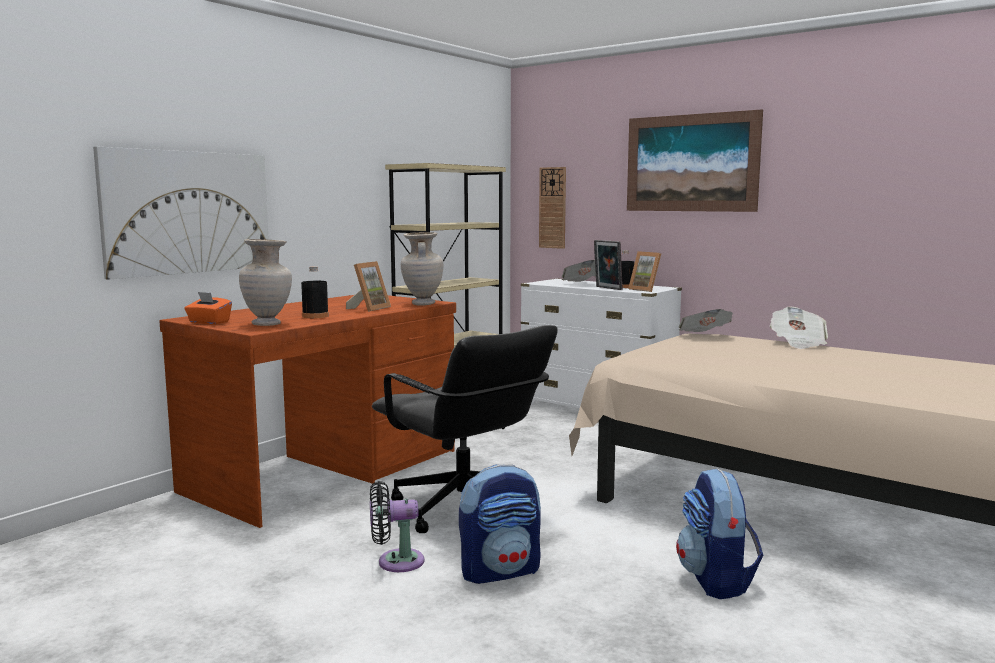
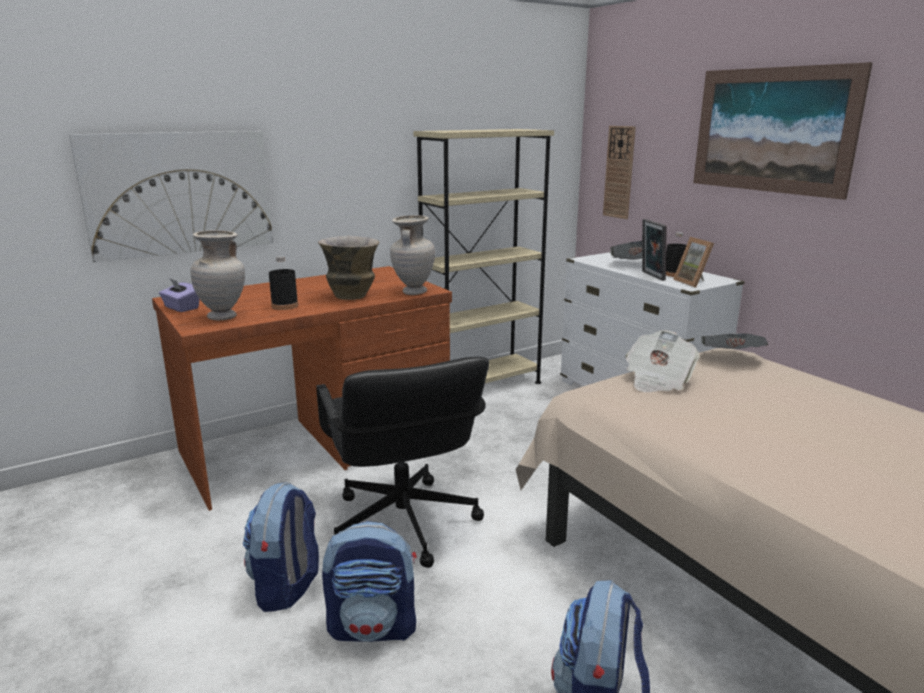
camera: 20 degrees right, 10 degrees up
orange tissue box [184,292,232,325] -> purple tissue box [159,279,200,312]
picture frame [346,261,391,312] -> vase [318,236,379,300]
black fan [370,481,425,572] -> backpack [243,482,319,612]
newspaper [770,307,828,349] -> newspaper moved to [625,330,700,392]

